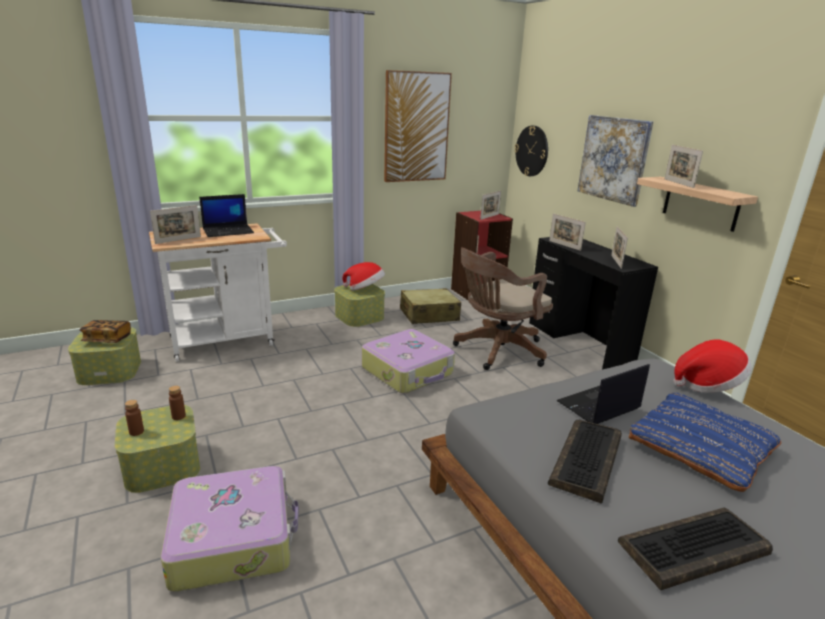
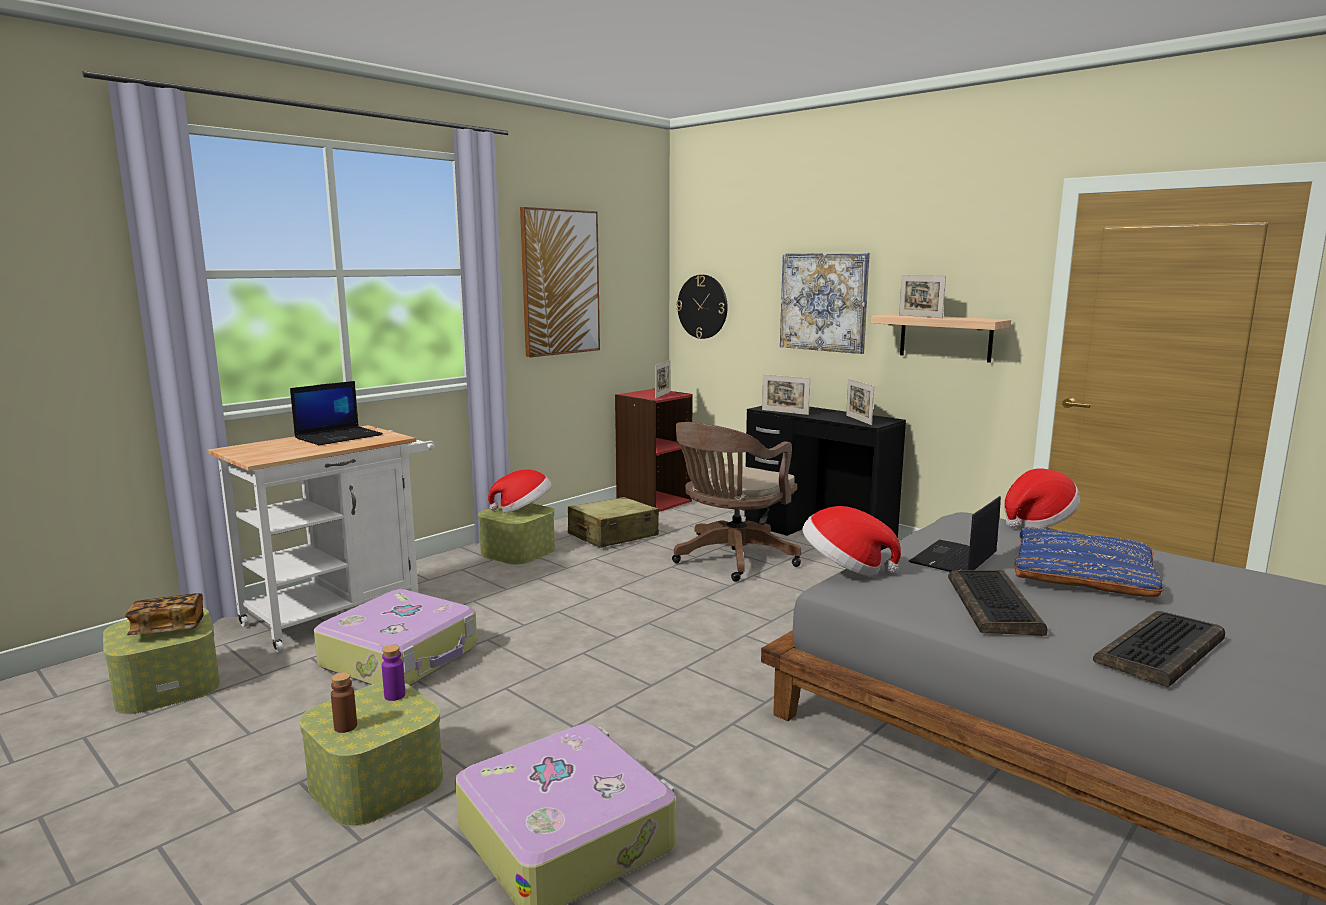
camera: 20 degrees left, 10 degrees down
picture frame [150,205,201,244] -> none
brown bottle [169,386,186,420] -> purple bottle [382,645,405,701]
suitcase [362,329,455,393] -> suitcase moved to [314,589,477,686]
none -> hat [802,506,901,576]

